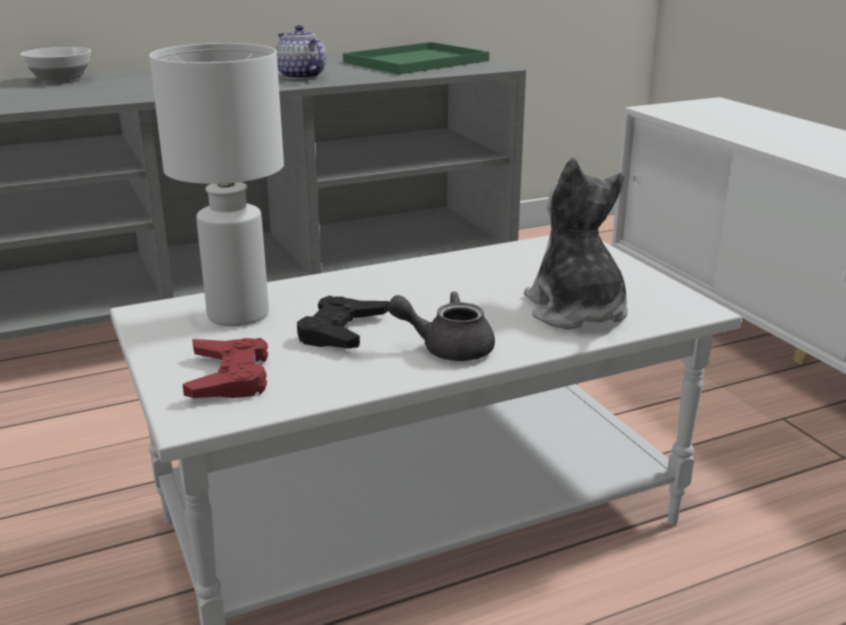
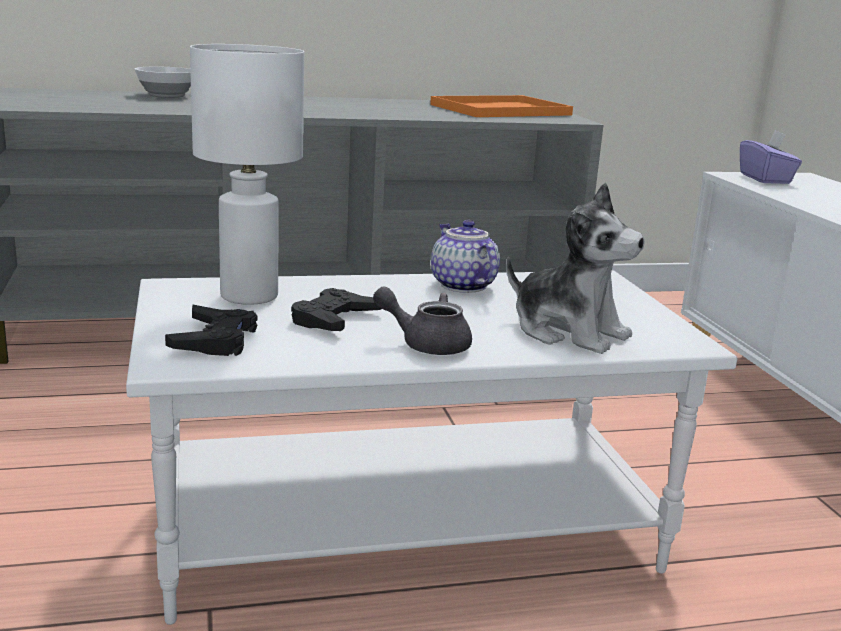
camera: 10 degrees right, 5 degrees down
red game controller [182,338,268,398] -> black game controller [165,304,258,356]
teapot [275,25,326,80] -> teapot moved to [431,220,500,293]
green tray [343,42,489,75] -> orange tray [430,95,573,117]
plush toy [524,157,628,329] -> plush toy turned 135 degrees clockwise [506,183,645,354]
none -> purple tissue box [740,130,802,184]

